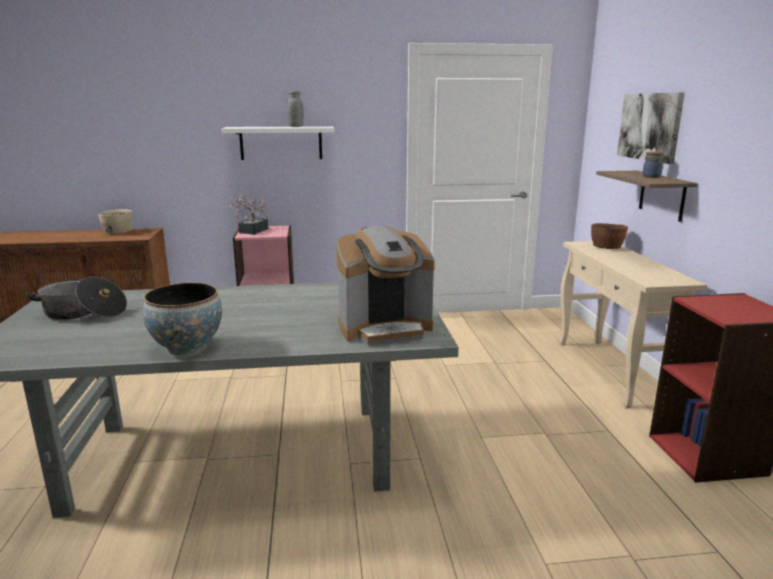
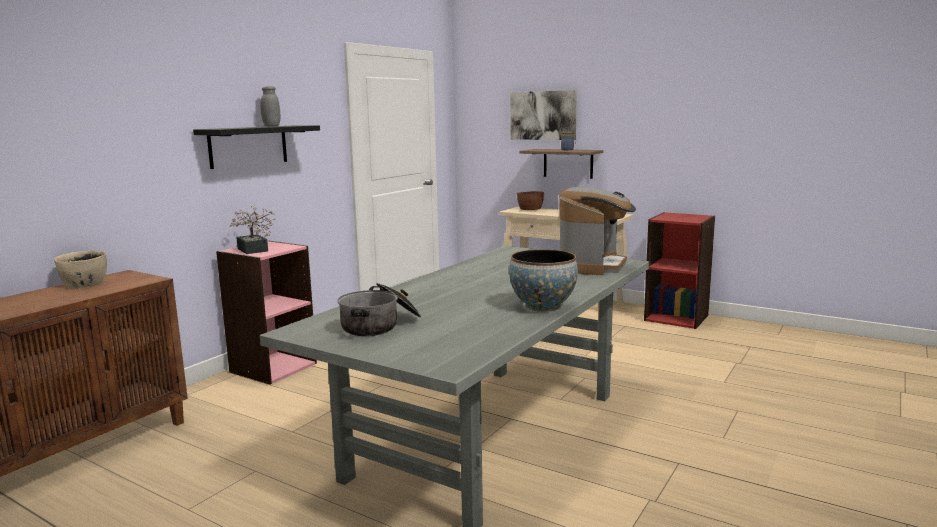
camera: 50 degrees left, 5 degrees down
white shelf [221,126,335,160] -> black shelf [193,125,320,169]

